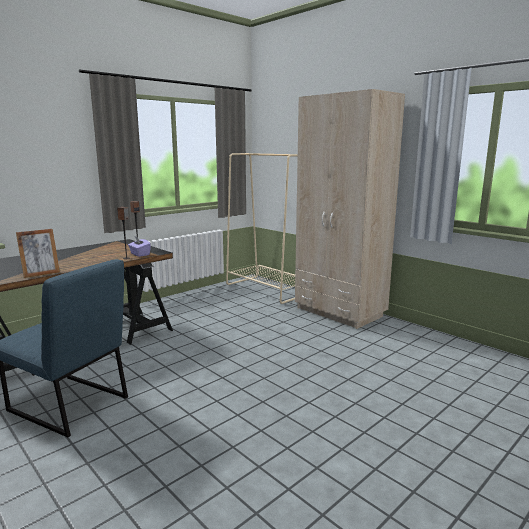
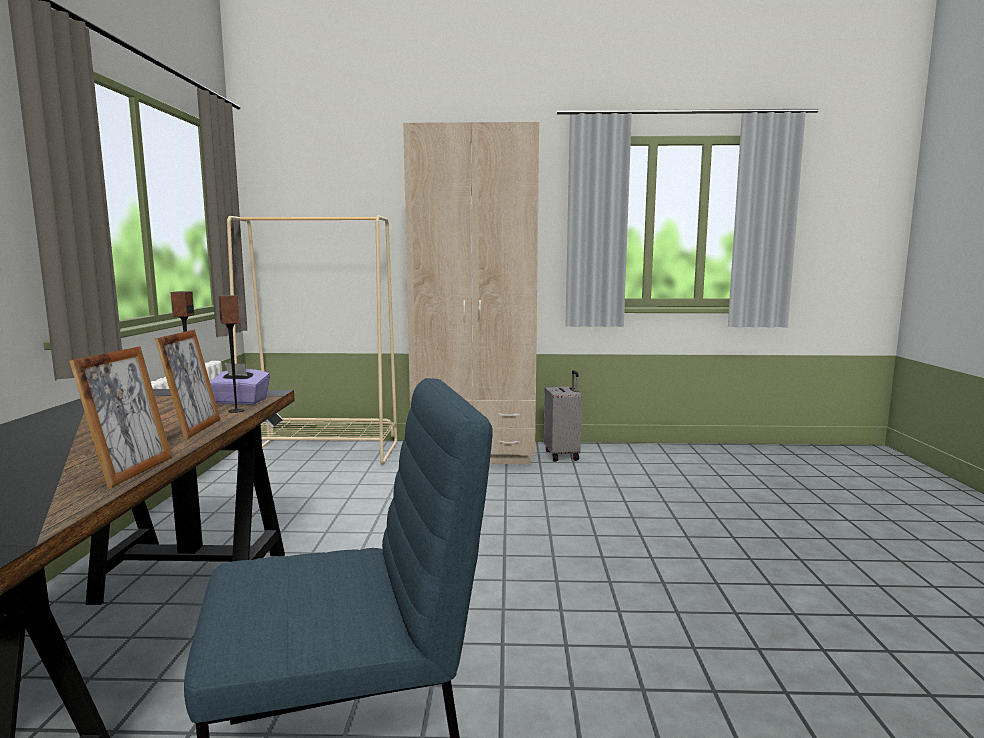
camera: 45 degrees left, 5 degrees down
none -> picture frame [155,329,221,439]
none -> grey suitcase [544,370,582,461]

